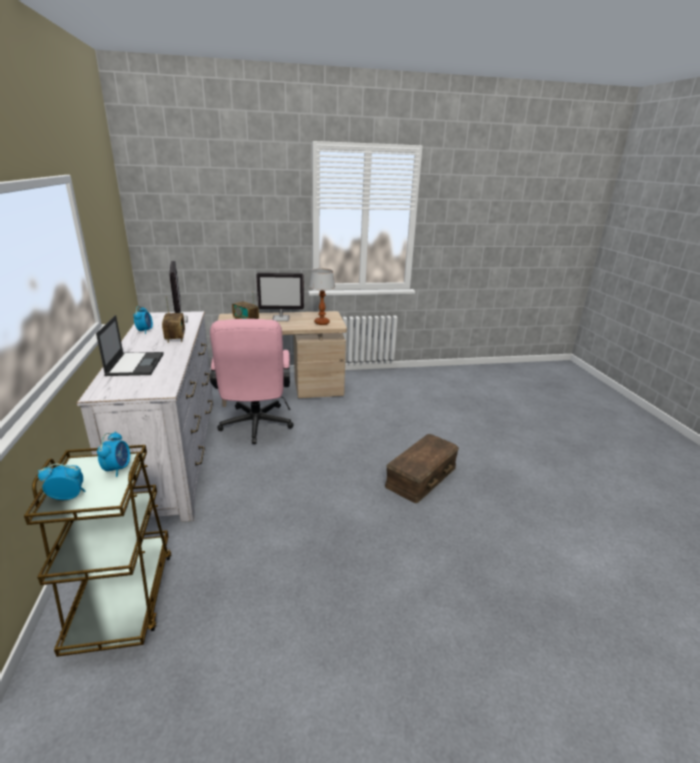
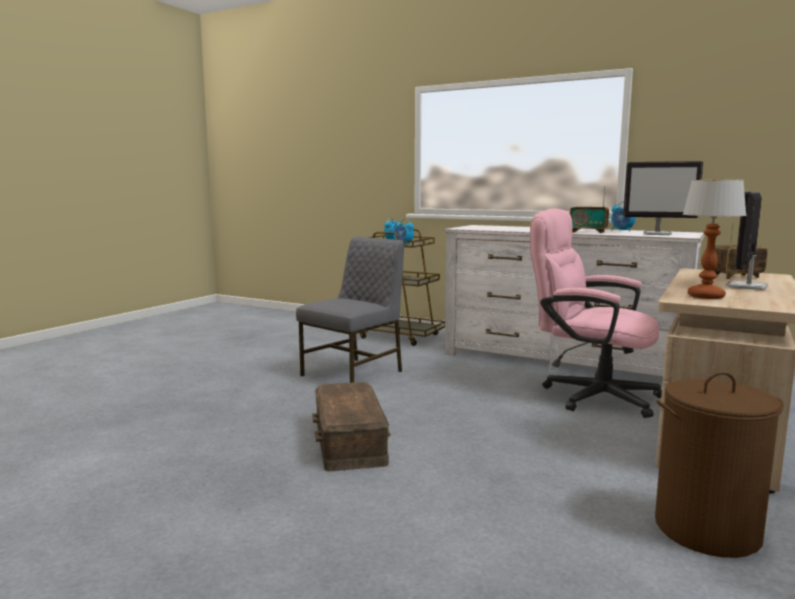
camera: 130 degrees right, 15 degrees down
laptop [96,315,164,376] -> none
none -> grey chair [296,237,404,383]
none -> brown laundry basket [655,372,784,558]

